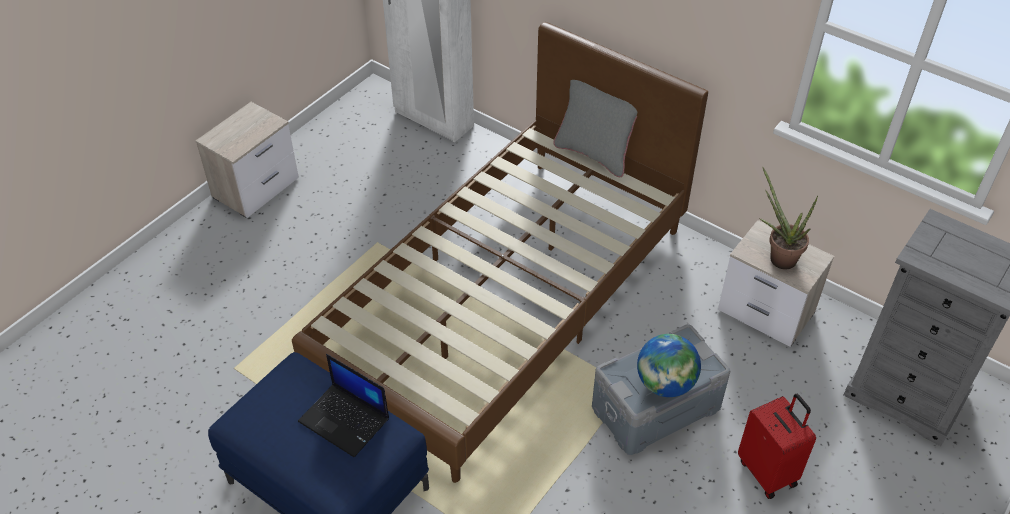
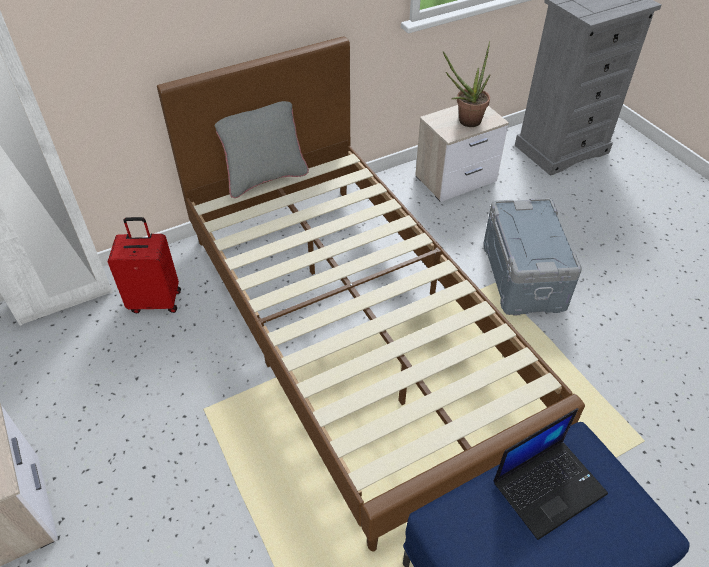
camera: 65 degrees left, 0 degrees up
globe [637,334,701,397] -> none
red suitcase [738,394,816,499] -> red suitcase moved to [108,217,181,313]

